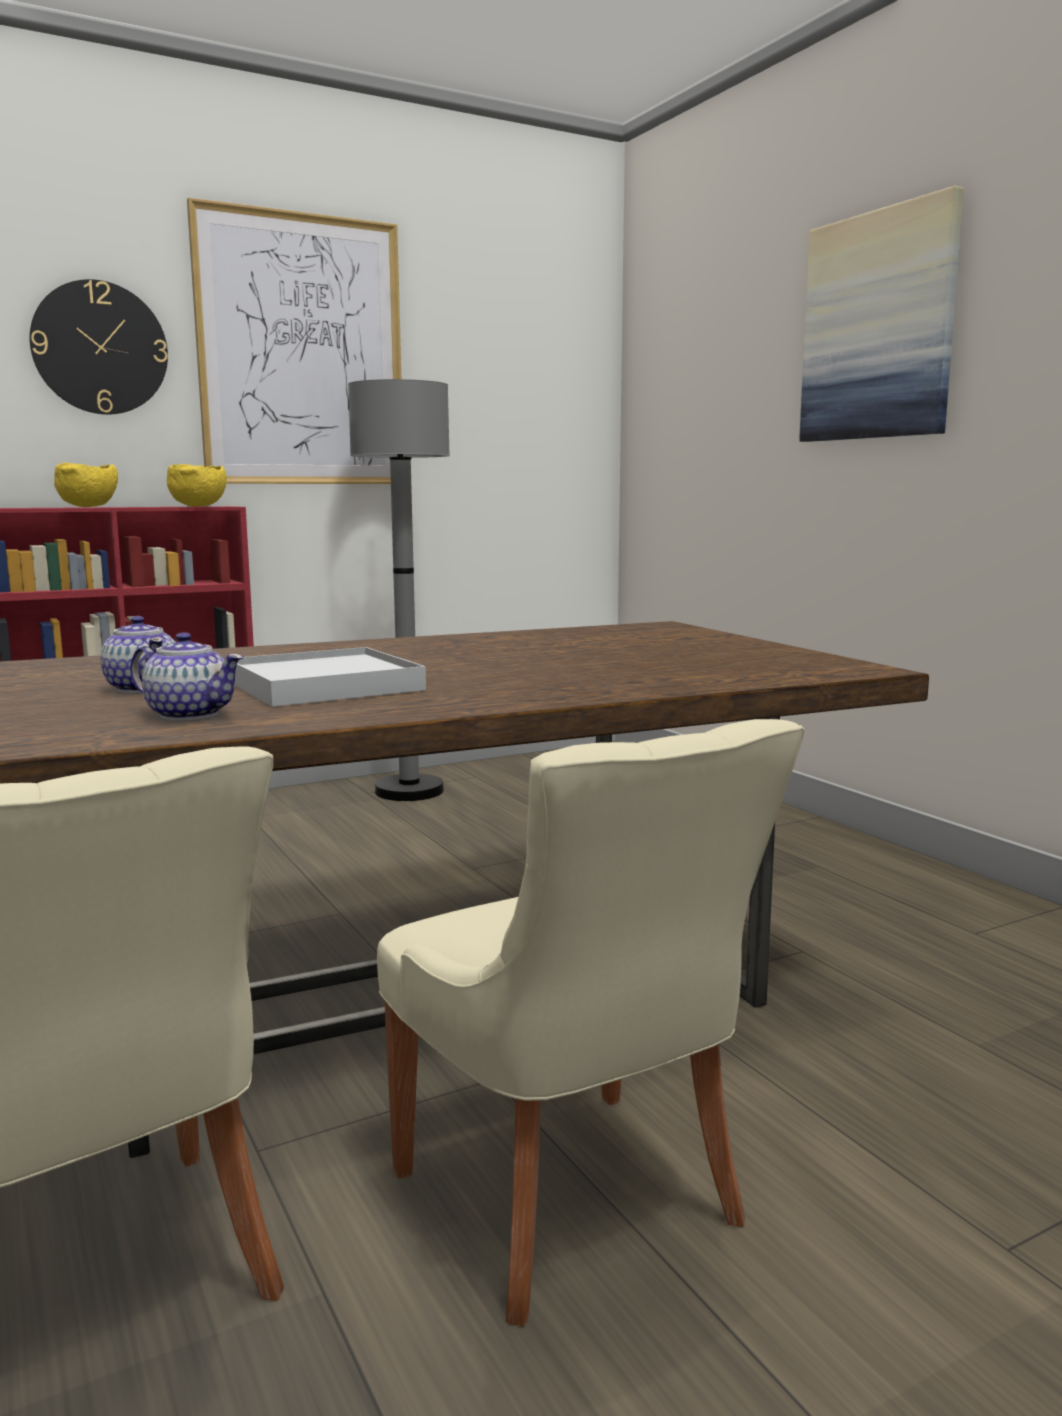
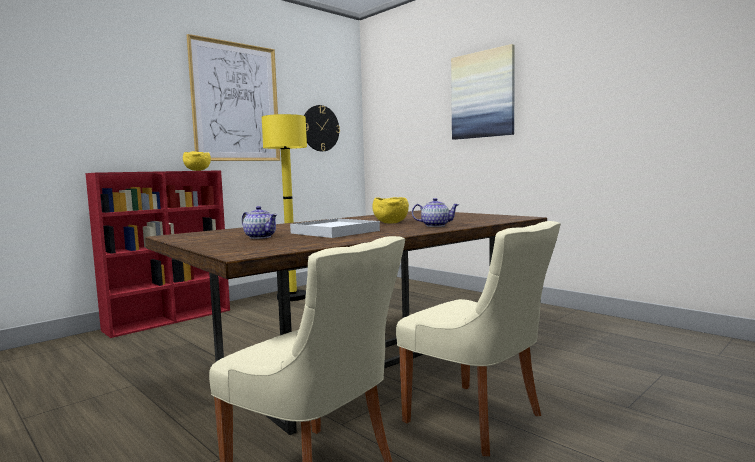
camera: 15 degrees left, 5 degrees down
wall clock [29,279,168,415] -> wall clock moved to [304,105,340,151]
yellow bowl [54,463,118,507] -> yellow bowl moved to [373,197,409,224]
teapot [130,632,243,720] -> teapot moved to [412,198,459,227]
grey floor lamp [348,379,450,801] -> yellow floor lamp [262,114,307,301]

